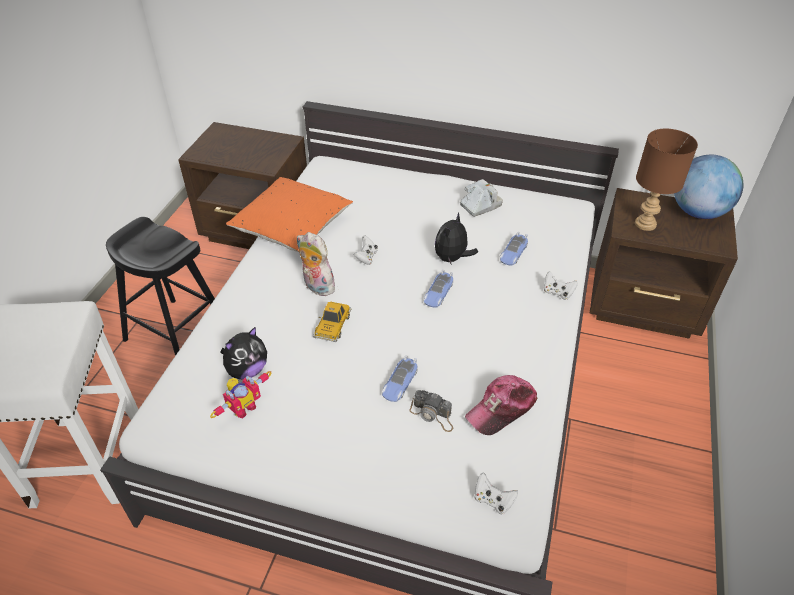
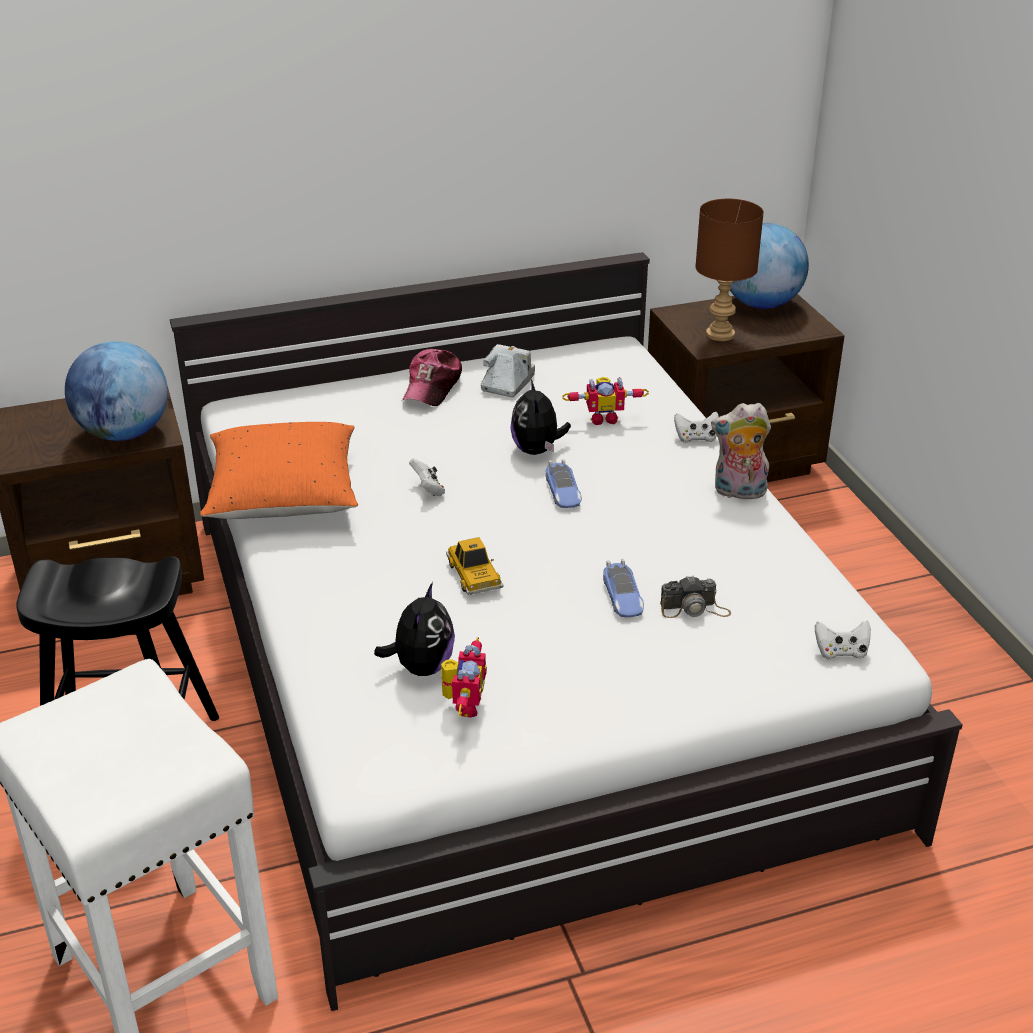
camera: 35 degrees left, 10 degrees down
plush toy [297,232,335,296] -> plush toy moved to [711,403,771,500]
cap [465,375,537,435] -> cap moved to [402,349,462,406]
toy car [500,232,528,266] -> toy robot [562,377,649,425]
none -> globe [65,341,168,441]

